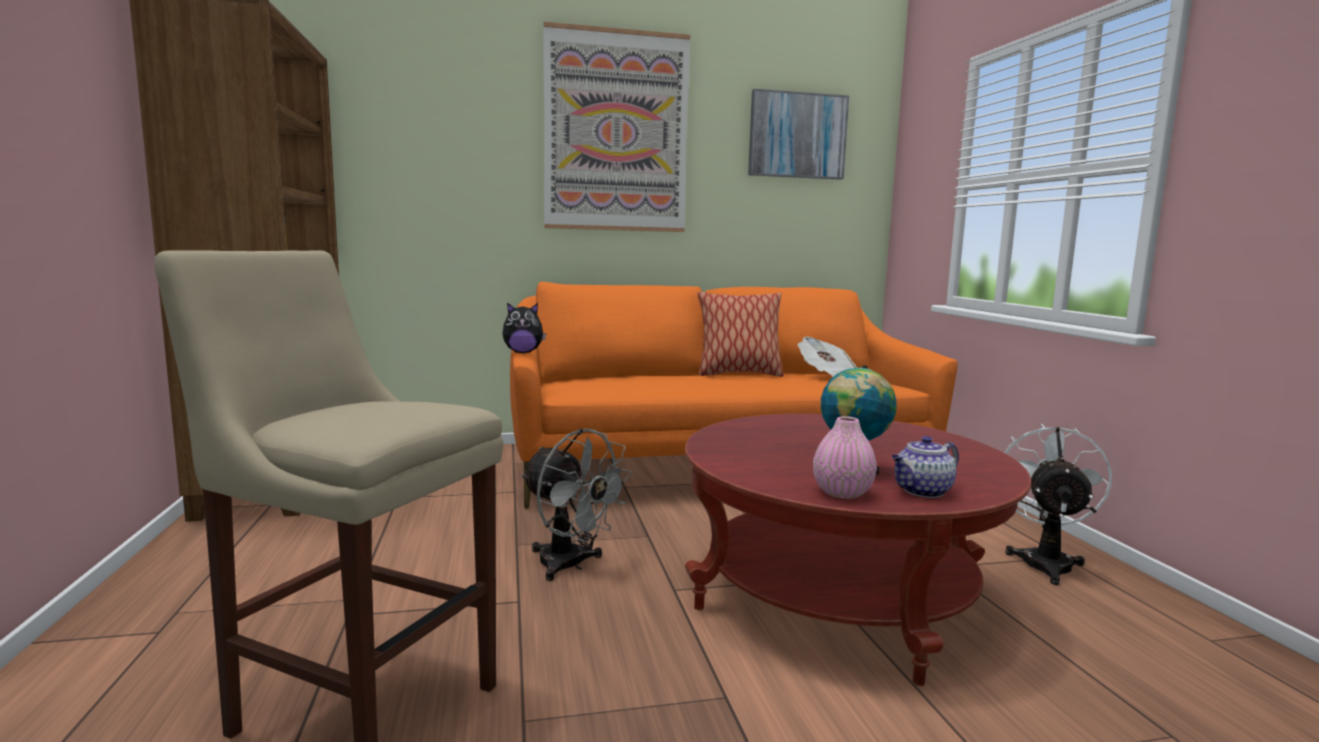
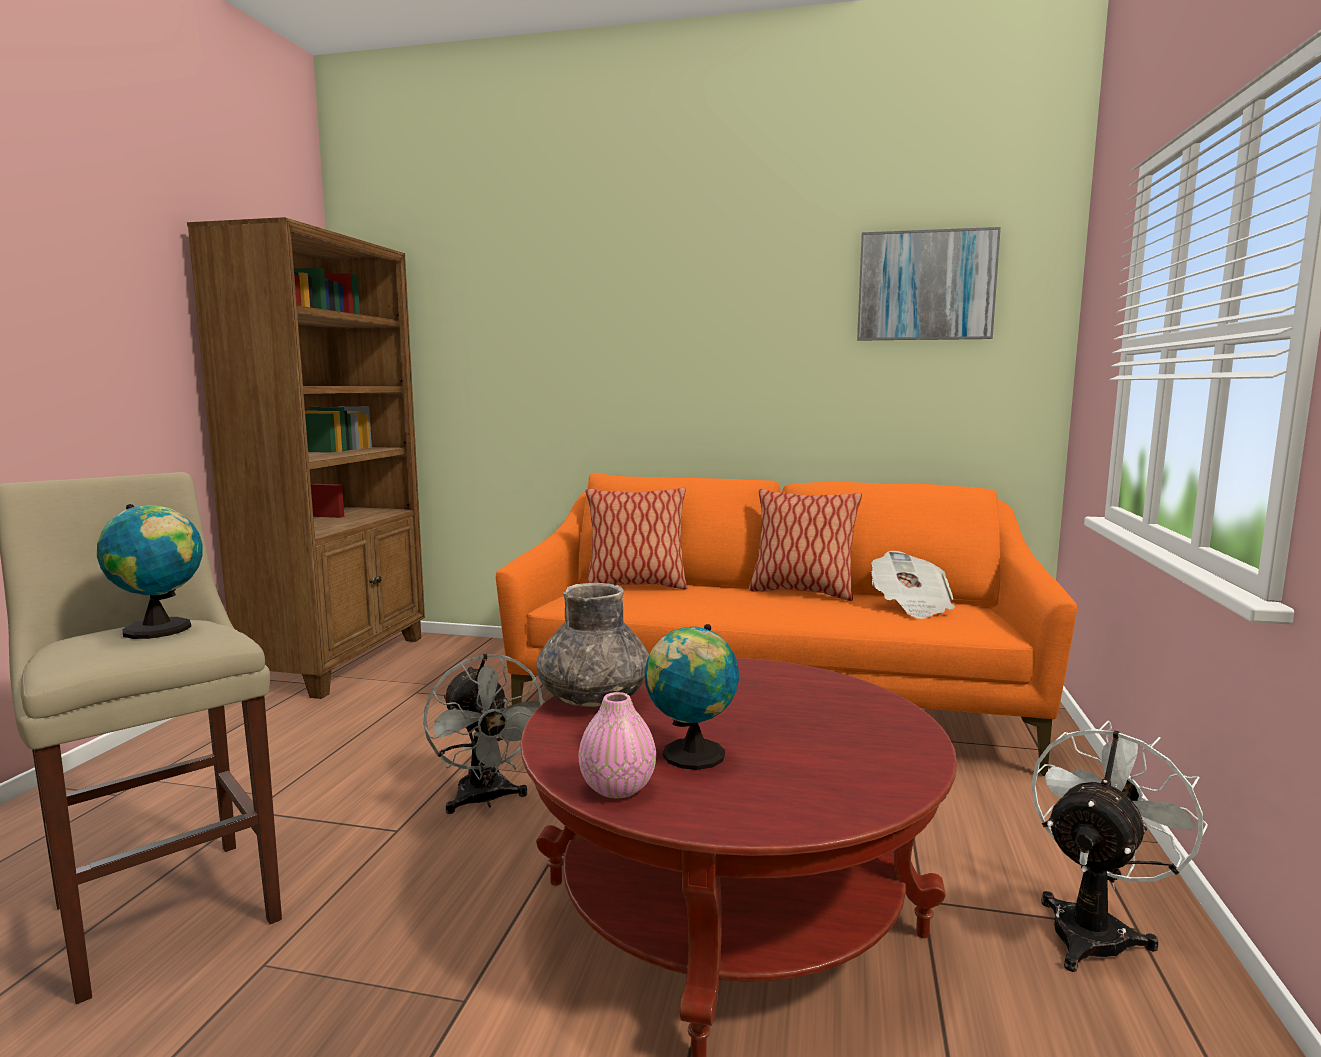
camera: 25 degrees right, 0 degrees up
plush toy [502,303,546,353] -> none
picture [543,22,690,232] -> none
teapot [892,436,959,498] -> none
none -> globe [97,504,203,639]
none -> grey vase [536,583,649,707]
none -> pillow [585,487,687,589]

